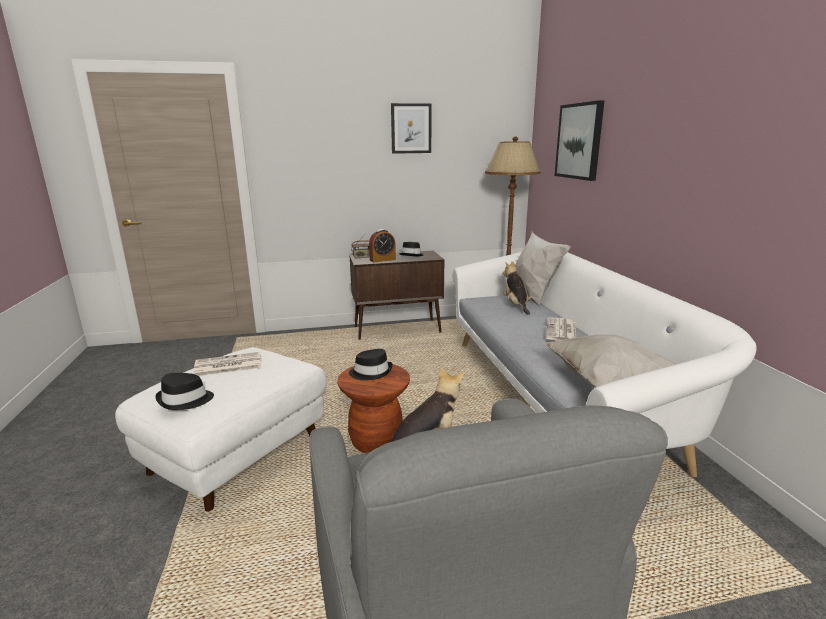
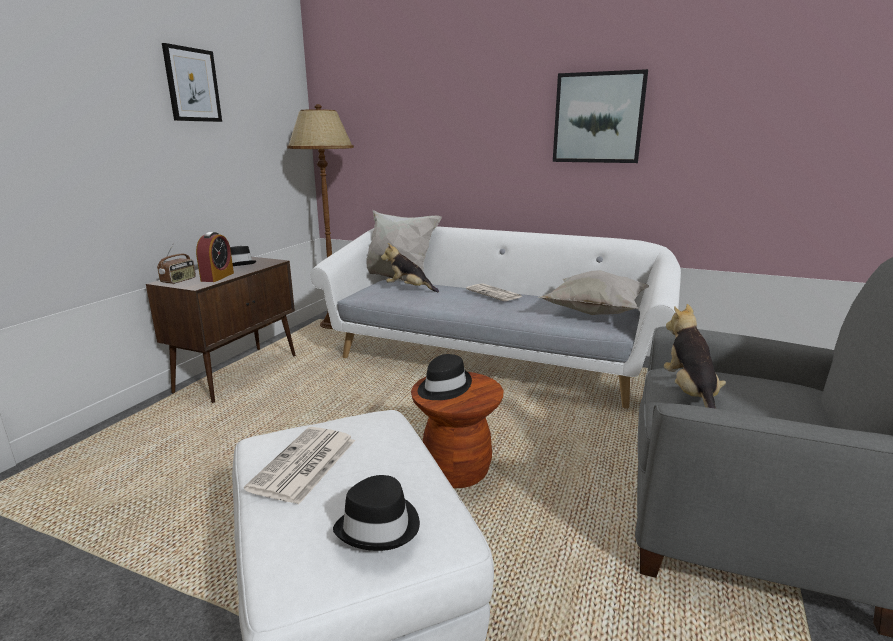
camera: 55 degrees left, 0 degrees up
picture [555,100,605,181] -> picture moved to [553,69,648,163]

